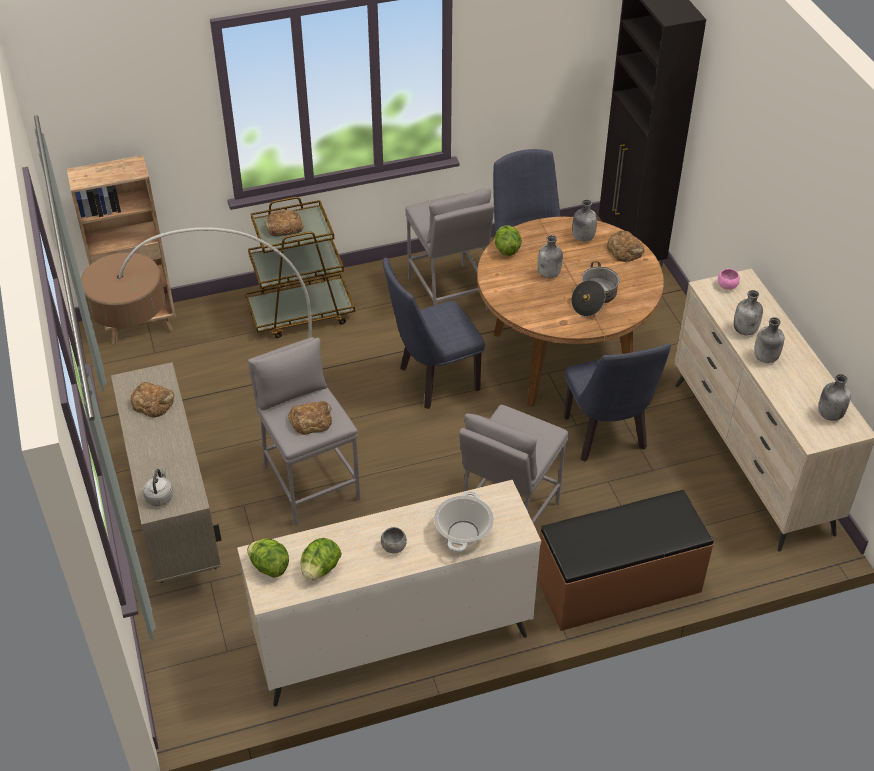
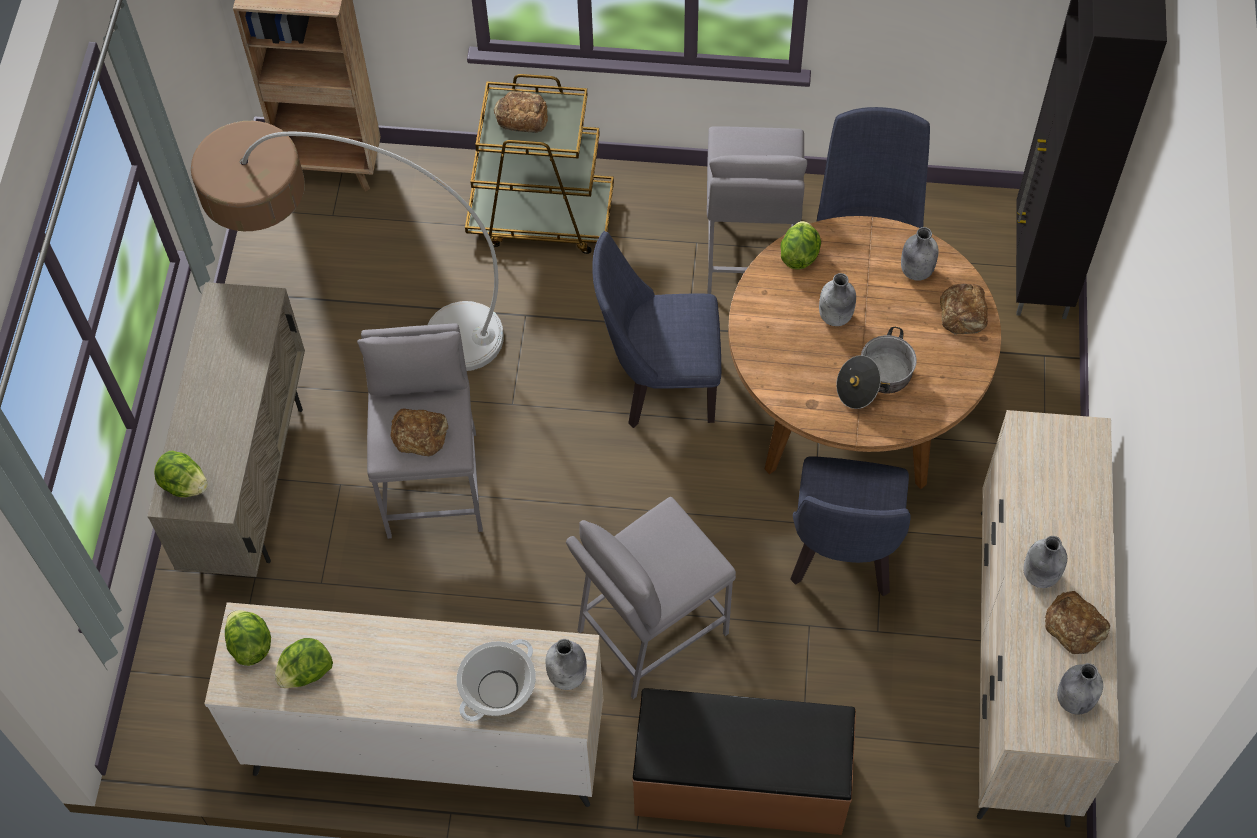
camera: 25 degrees right, 15 degrees up
bread [131,382,174,417] -> bread moved to [1045,591,1110,654]
grey kettle [143,467,174,506] -> lettuce [154,451,208,497]
grey bowl [381,527,407,553] -> none
pink bowl [718,269,740,290] -> none
grey bottle [734,290,763,335] -> grey bottle moved to [545,639,587,690]

